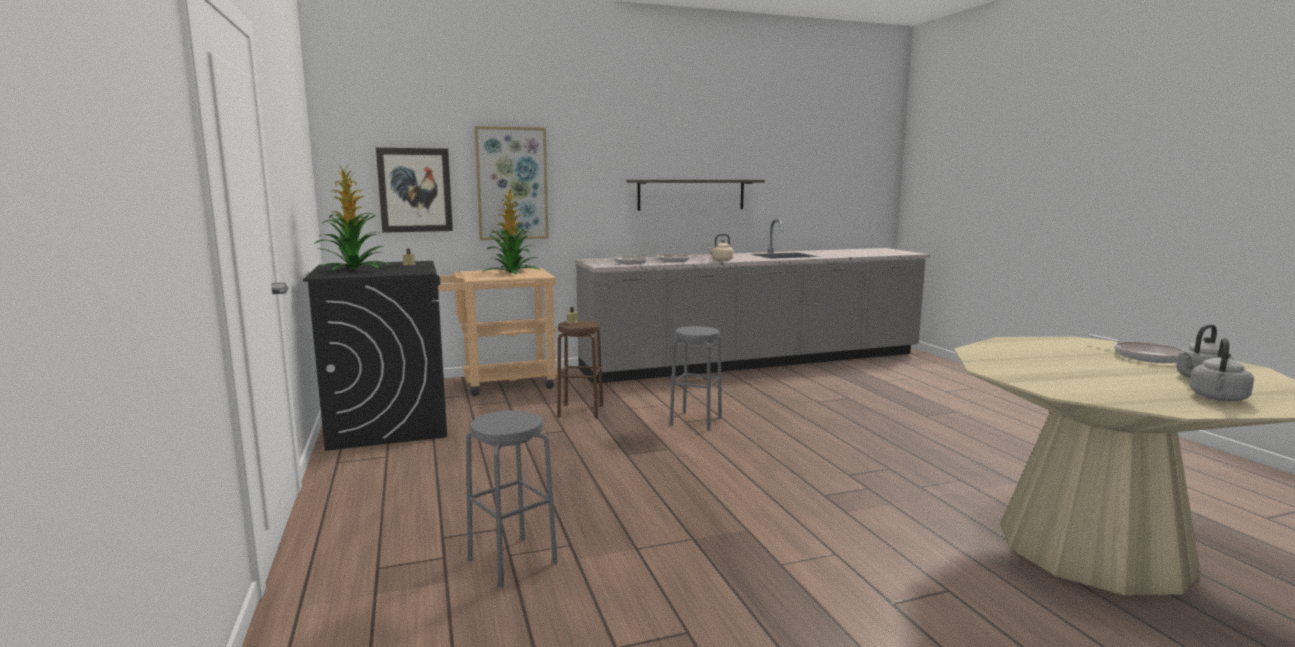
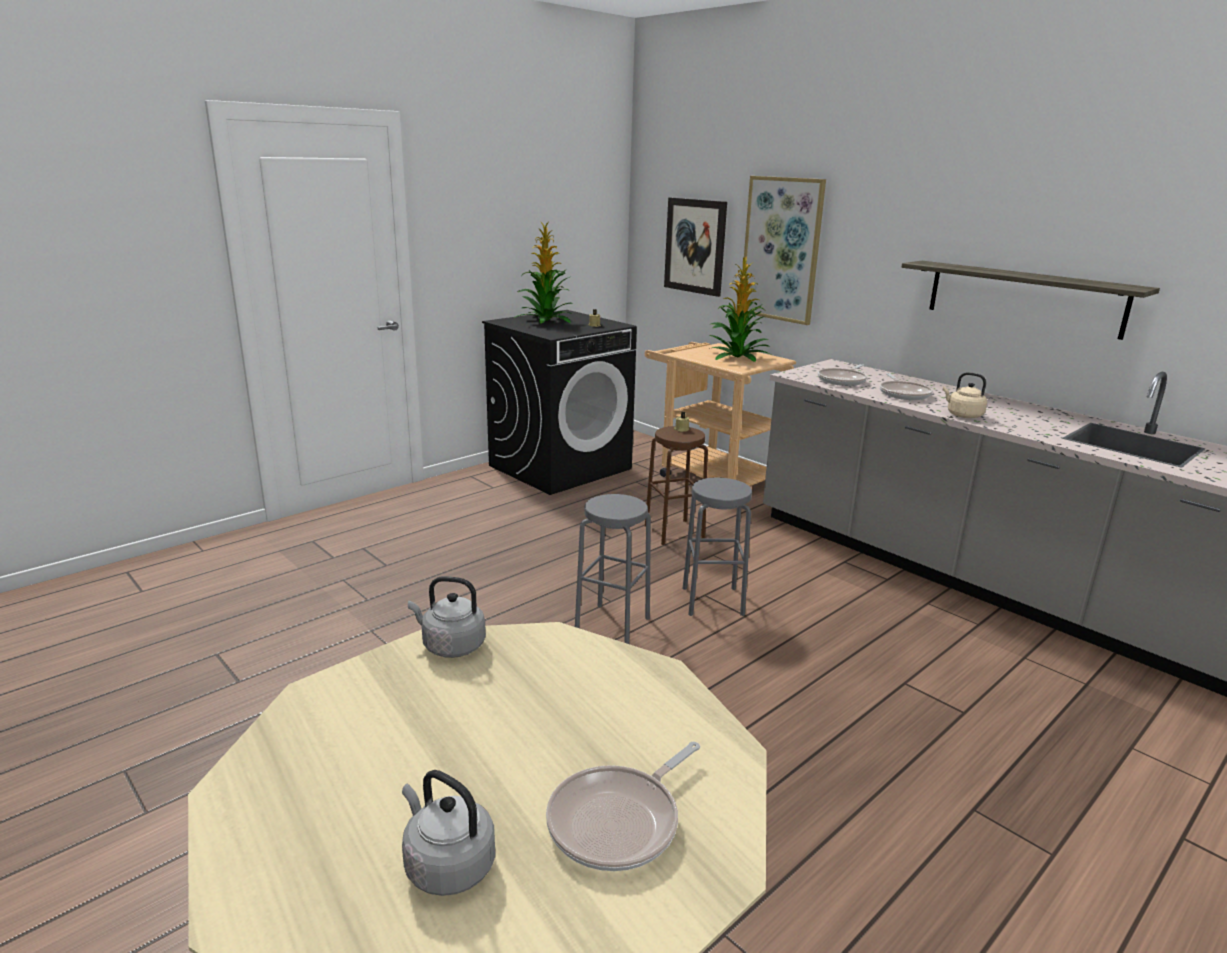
camera: 65 degrees right, 10 degrees up
grey stool [466,410,558,587] -> grey stool moved to [575,494,651,644]
grey kettle [1190,338,1254,401] -> grey kettle moved to [408,576,486,658]

